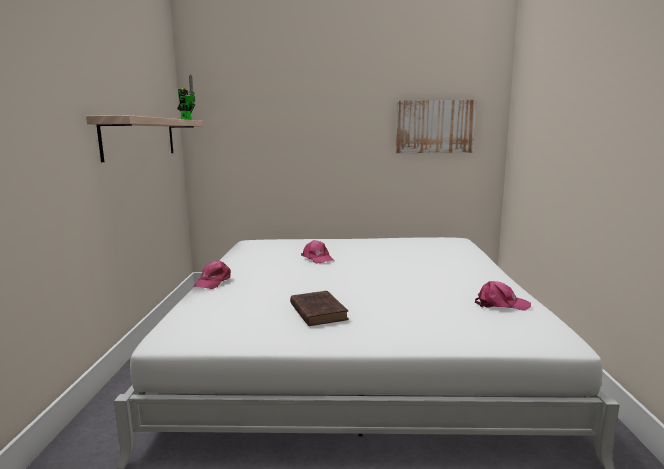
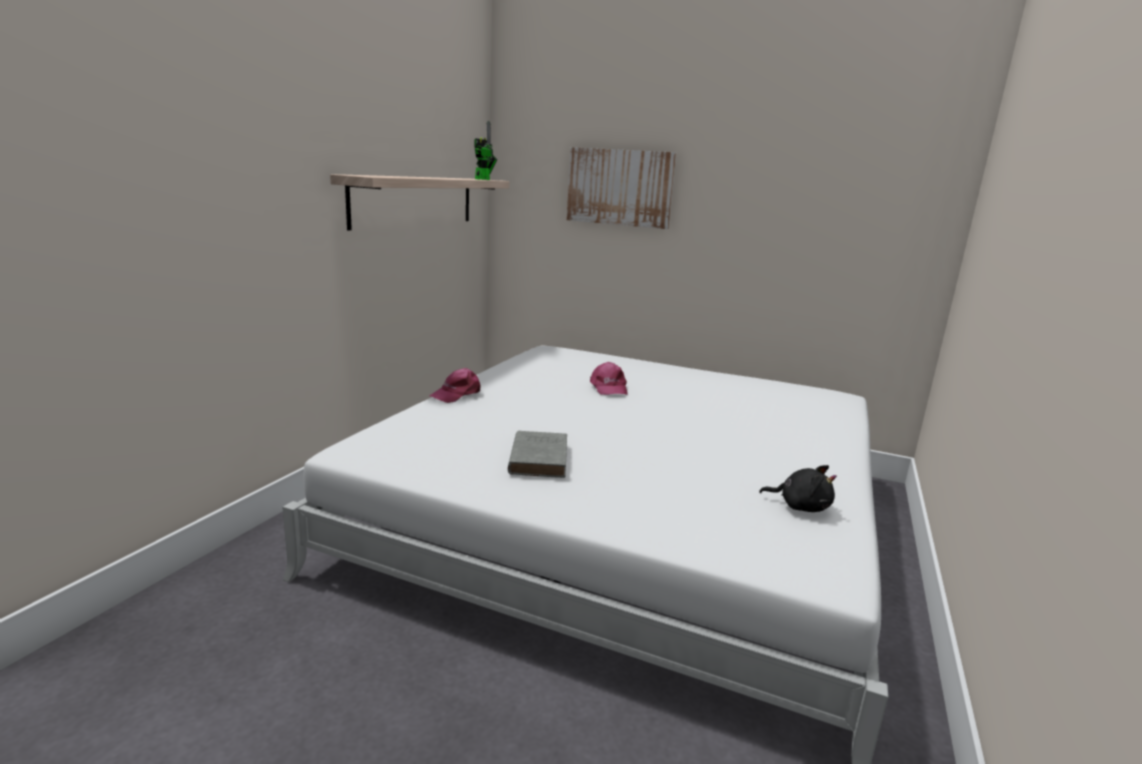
camera: 20 degrees right, 5 degrees up
brown book [290,291,349,326] -> grey book [508,431,567,478]
picture [396,100,476,153] -> picture moved to [567,147,676,229]
pink cap [475,281,531,311] -> black plush toy [759,465,837,512]

